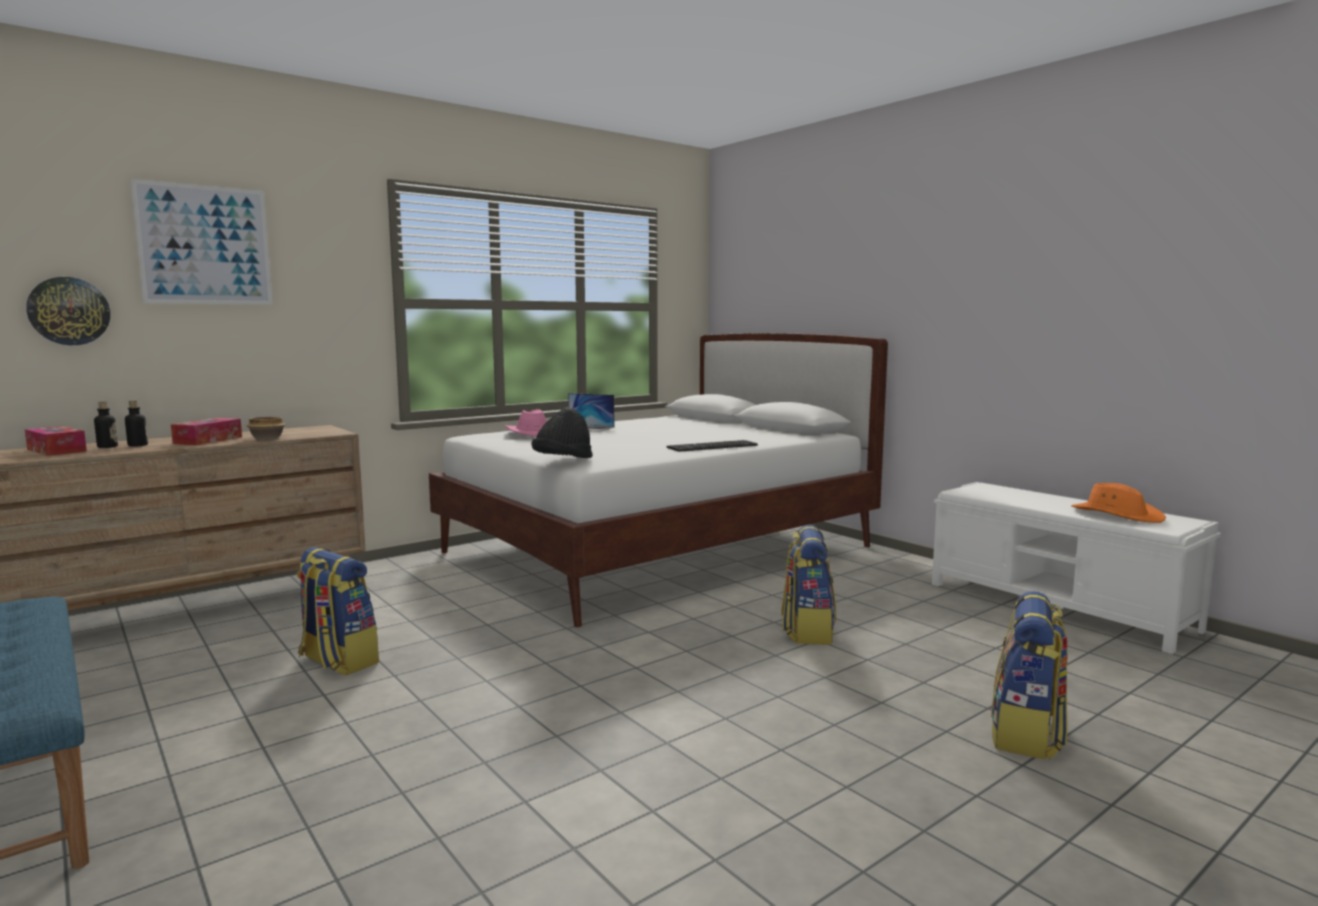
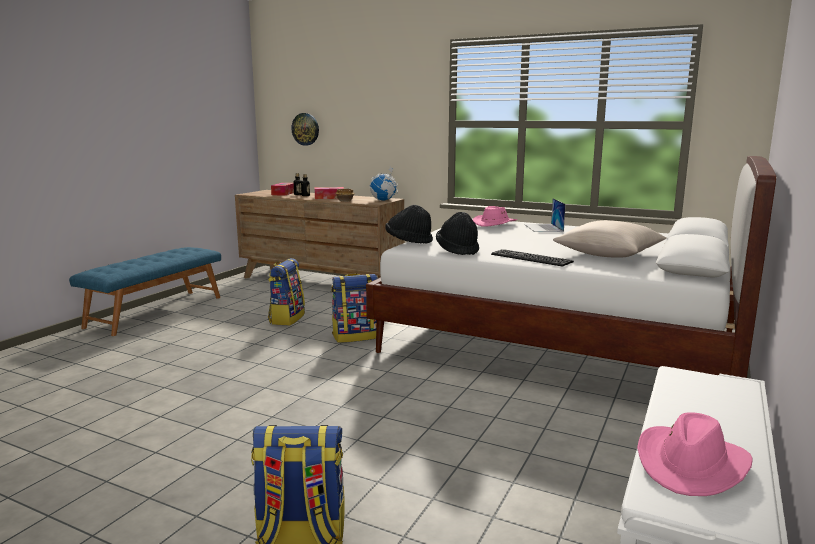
camera: 65 degrees right, 5 degrees up
picture [131,179,273,305] -> none
backpack [781,525,836,645] -> backpack moved to [331,273,378,343]
orange hat [1071,483,1166,523] -> pink hat [637,412,752,496]
none -> globe [370,166,398,201]
none -> black hat [436,212,479,255]
none -> beige pillow [553,220,667,258]

